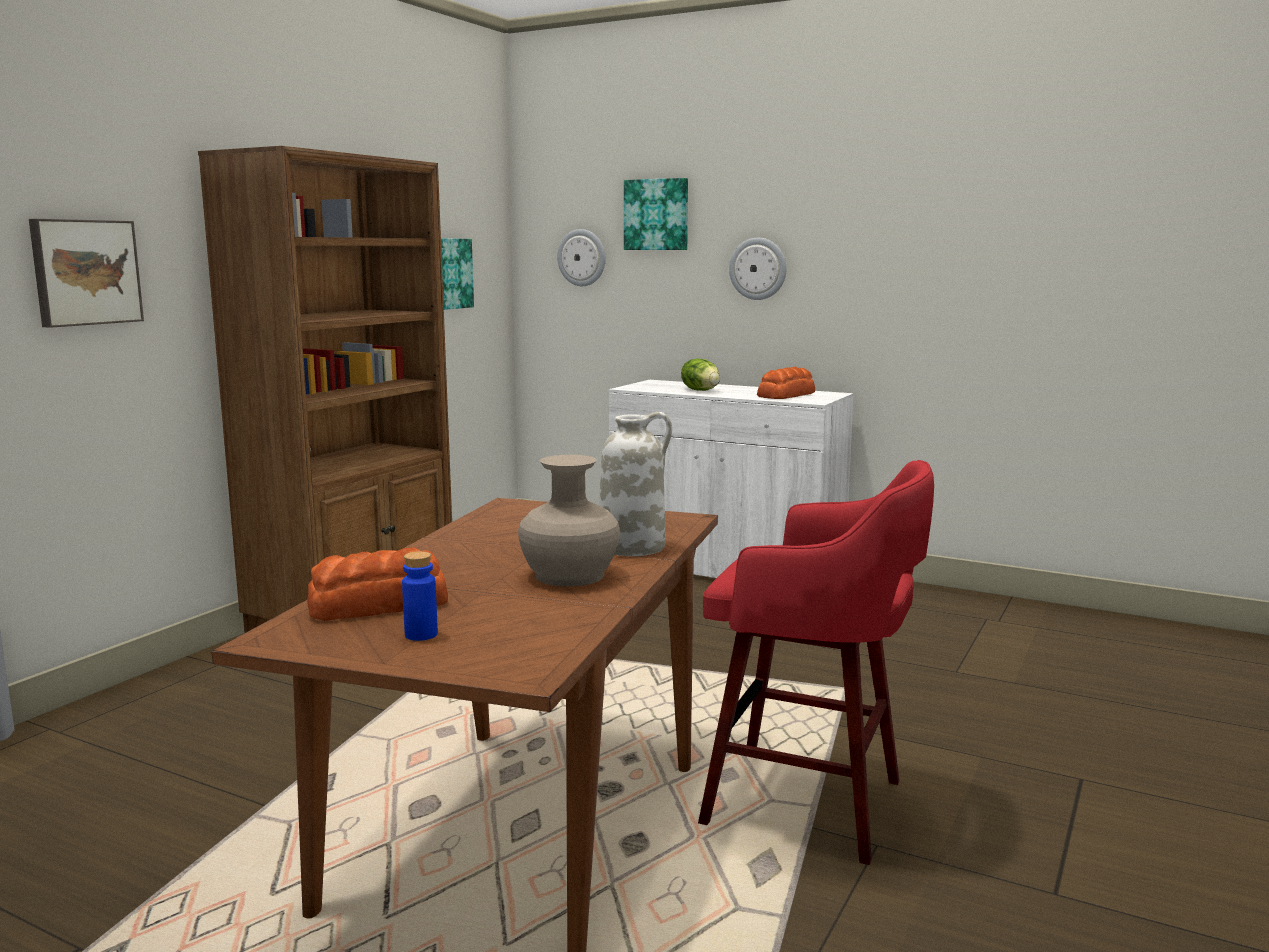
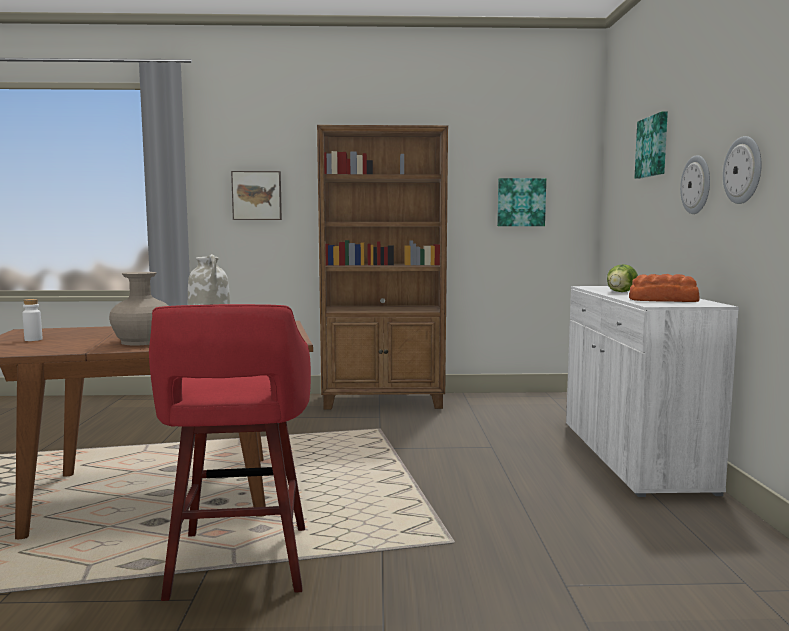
camera: 60 degrees right, 5 degrees down
bread [307,548,448,621] -> none
blue bottle [402,551,438,641] -> white bottle [22,299,42,341]
wall clock [557,229,606,286] -> wall clock moved to [723,136,762,204]

